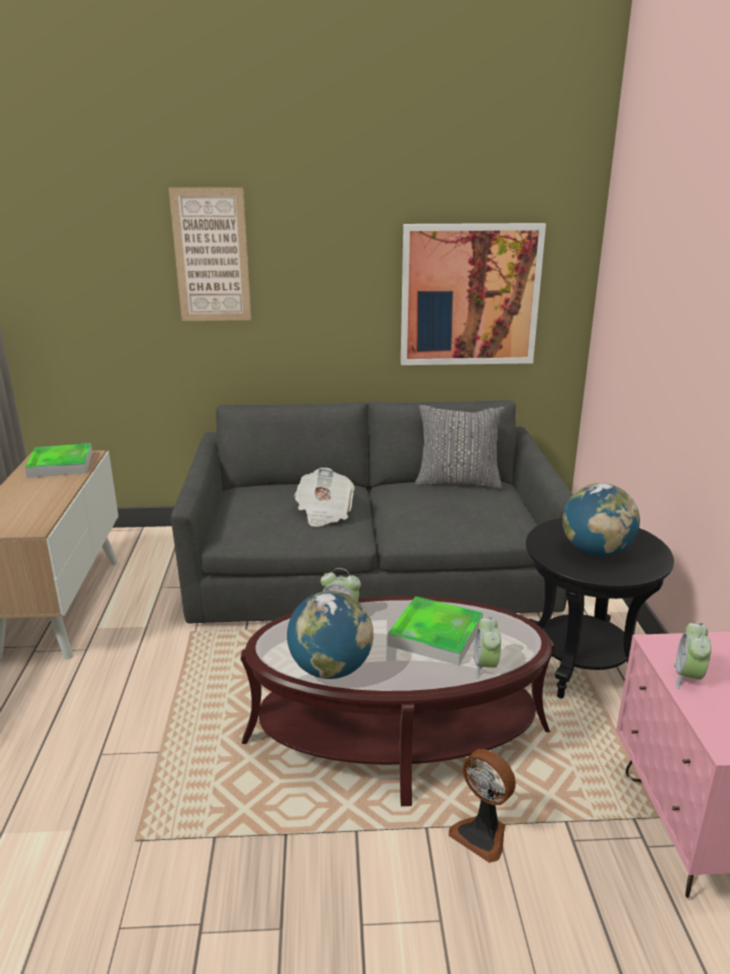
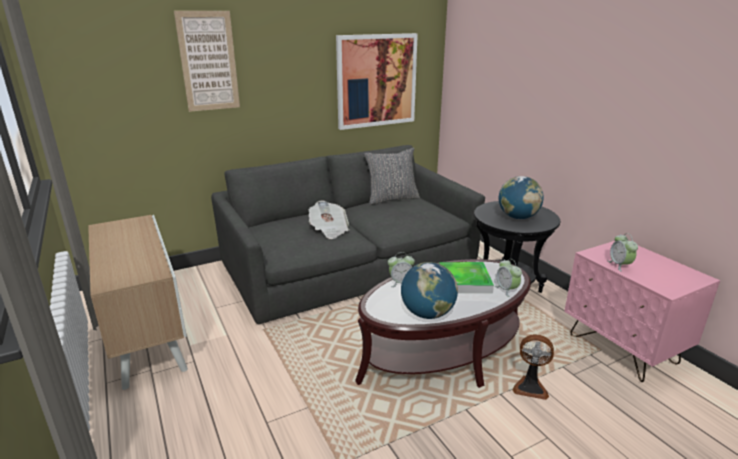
camera: 25 degrees left, 0 degrees up
tray [25,443,92,478] -> none

